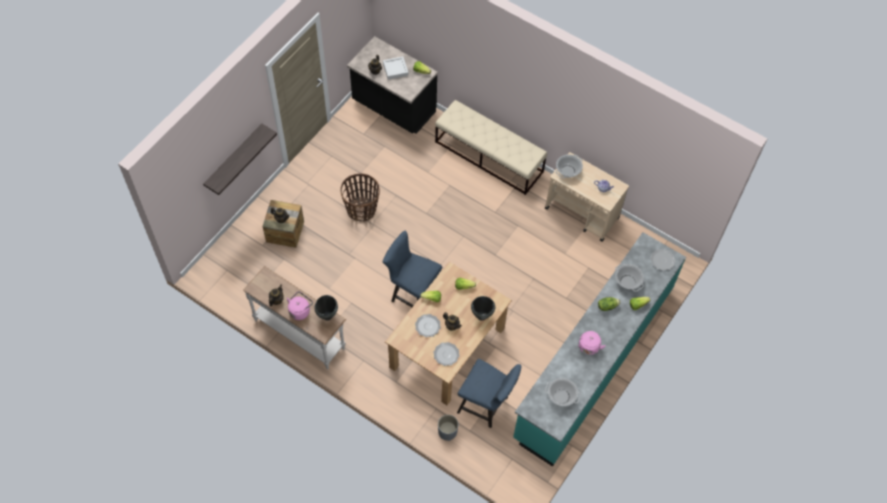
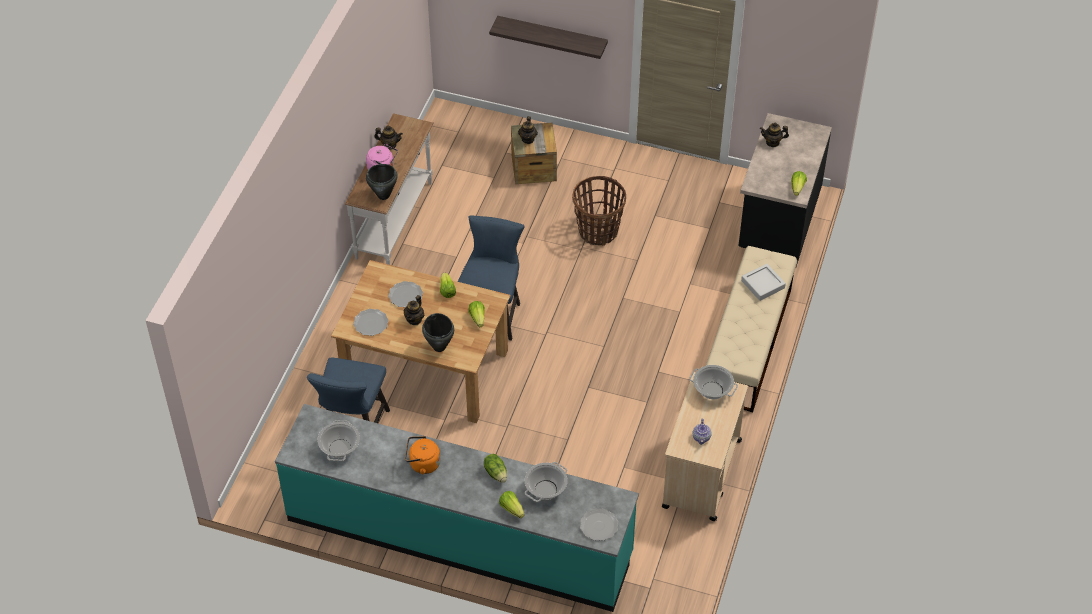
camera: 75 degrees right, 10 degrees down
grey tray [383,56,409,80] -> grey tray moved to [741,264,786,301]
grey planter [438,415,458,441] -> none
pink kettle [578,331,606,355] -> orange kettle [405,436,440,474]

